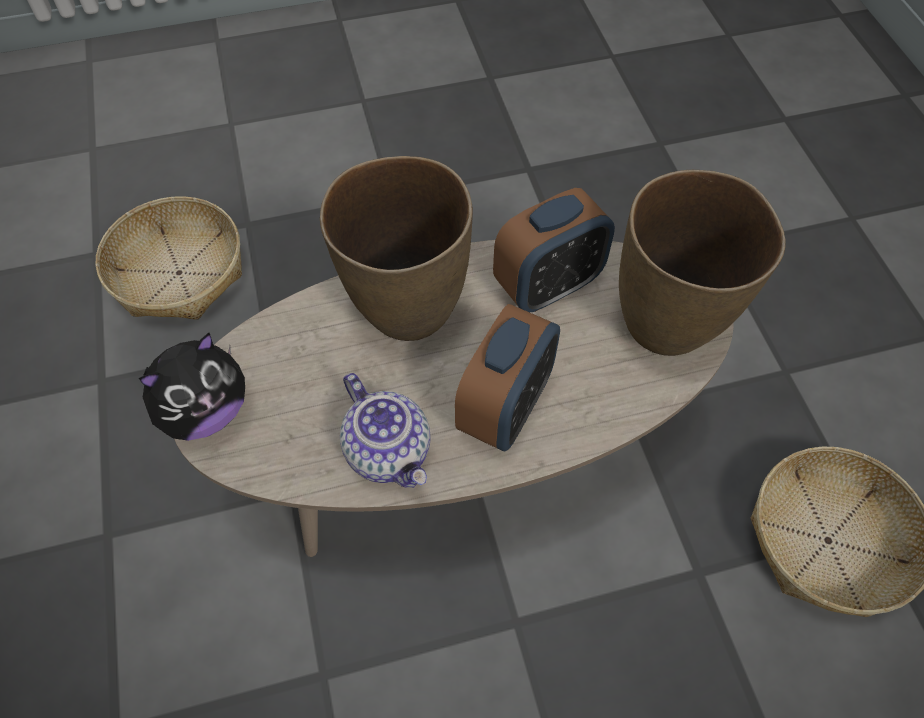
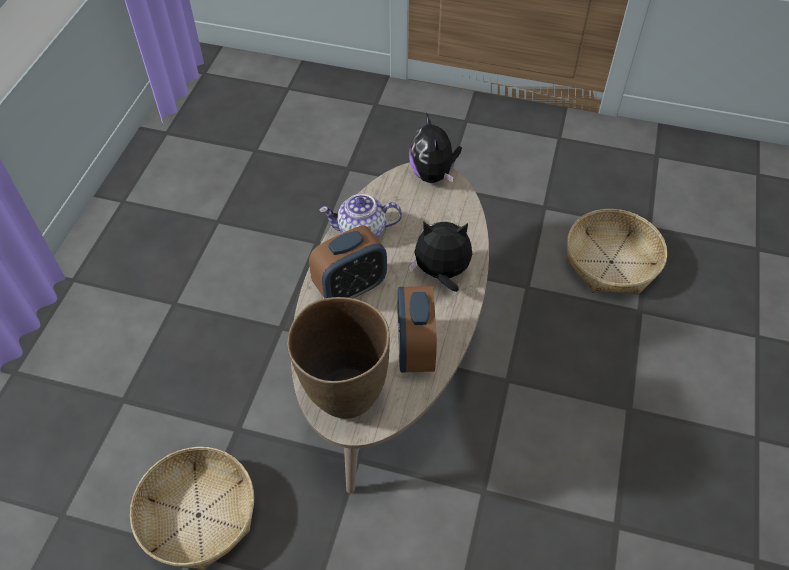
camera: 120 degrees right, 5 degrees down
brown vase [320,156,473,341] -> plush toy [409,221,472,292]
alarm clock [455,304,560,451] -> alarm clock turned 90 degrees counterclockwise [309,226,387,298]

